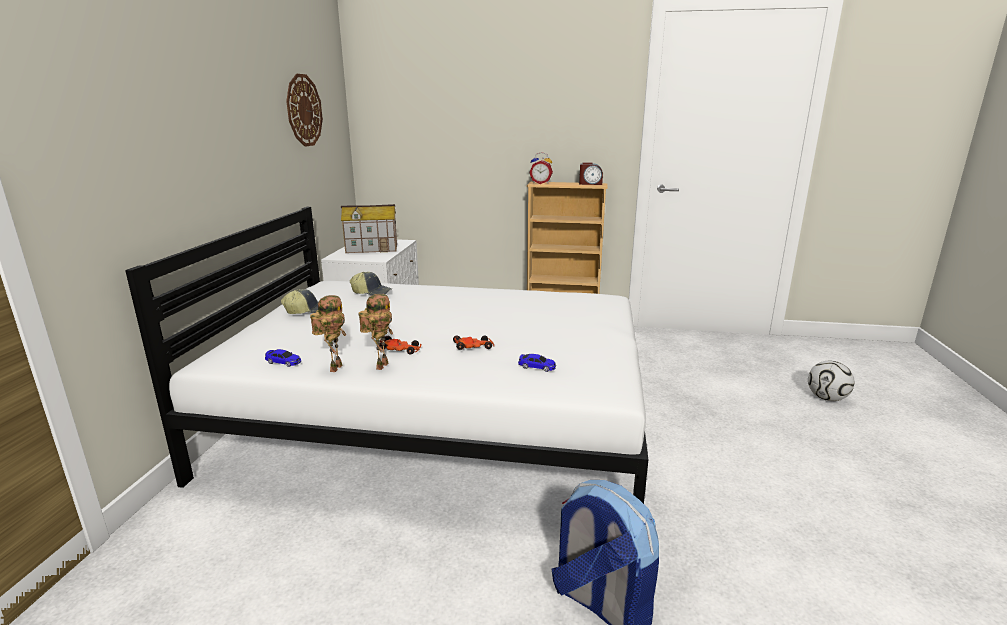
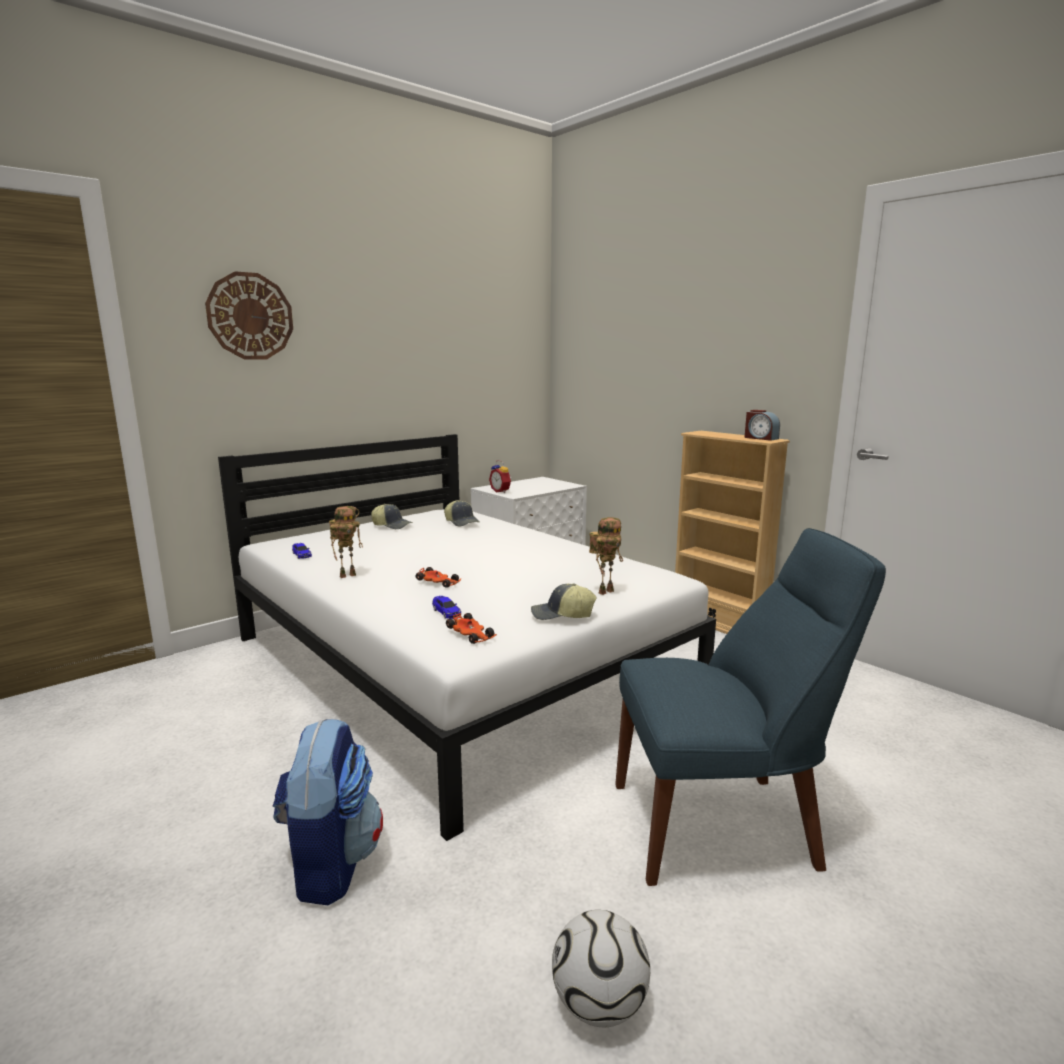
camera: 40 degrees right, 5 degrees down
wall clock [286,74,323,147] -> wall clock moved to [205,271,293,360]
toy robot [310,295,346,372] -> toy robot moved to [589,517,623,595]
toy house [341,204,397,253] -> none
toy car [378,336,421,355] -> toy car moved to [446,613,497,644]
alarm clock [529,152,553,184] -> alarm clock moved to [489,460,511,493]
football [808,361,855,401] -> football moved to [552,910,650,1027]
none -> cap [531,584,596,620]
none -> blue chair [615,528,886,886]

